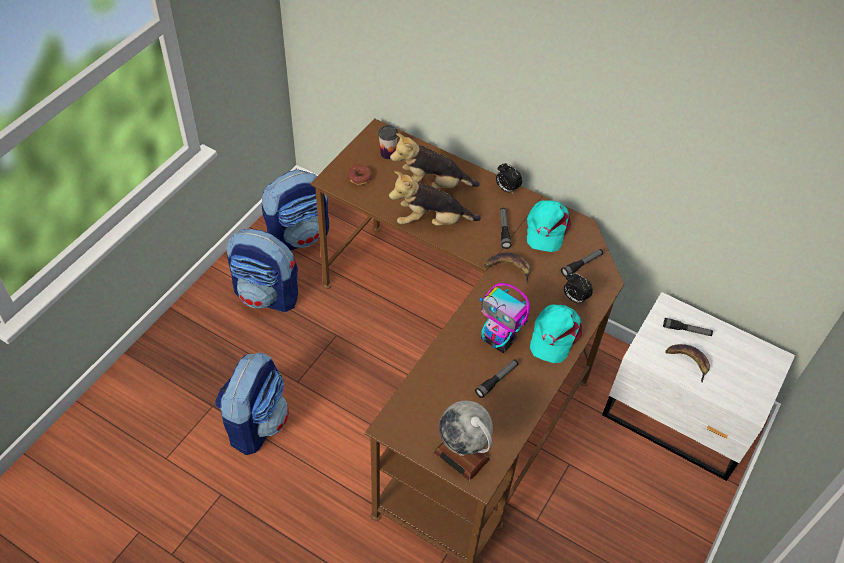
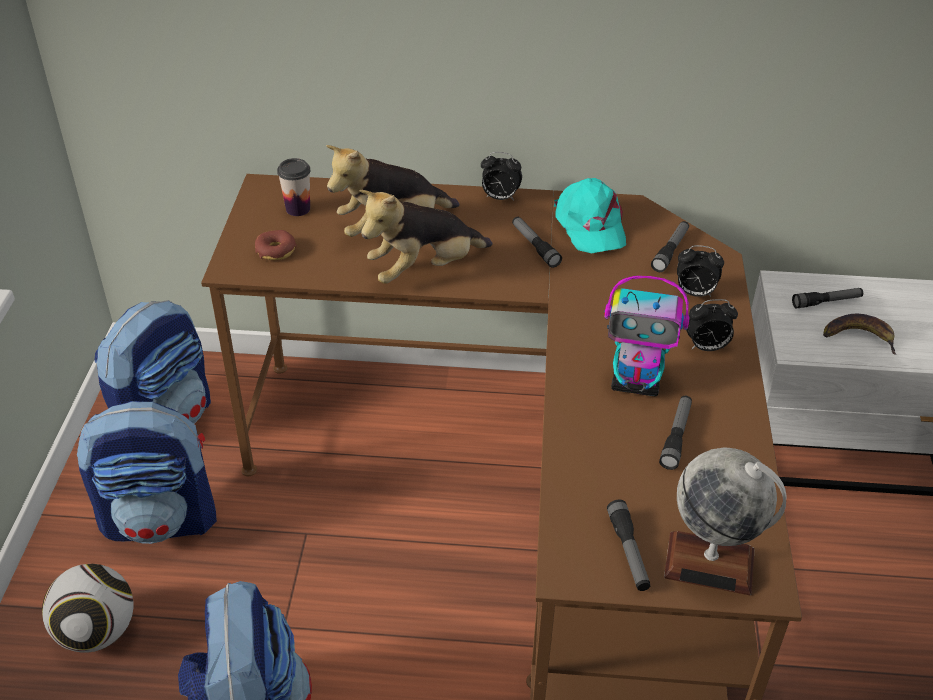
camera: 25 degrees left, 10 degrees down
banana [484,253,530,284] -> none
turquoise cap [530,305,582,363] -> alarm clock [686,299,738,351]
none -> football [42,564,134,653]
none -> flashlight [607,500,650,591]

